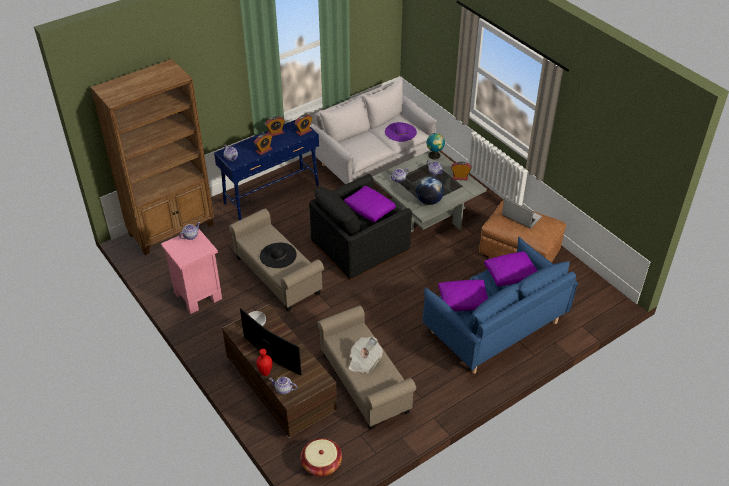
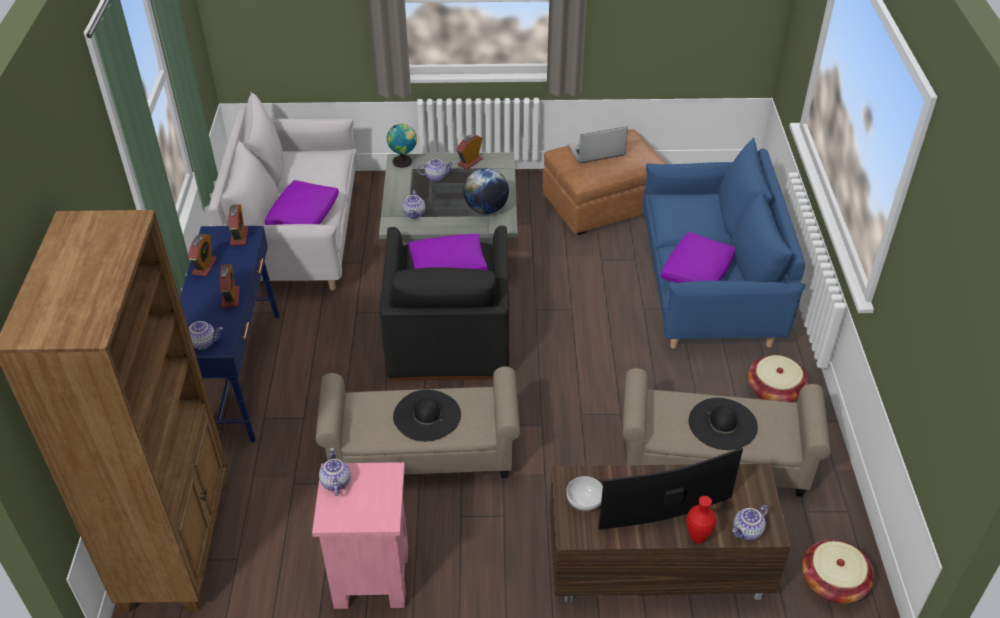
camera: 55 degrees left, 0 degrees up
newspaper [349,337,383,374] -> black hat [689,398,758,450]
purple hat [385,122,417,142] -> none
purple pillow [484,251,538,286] -> purple pillow moved to [265,180,339,225]
none -> basket [748,355,808,402]

